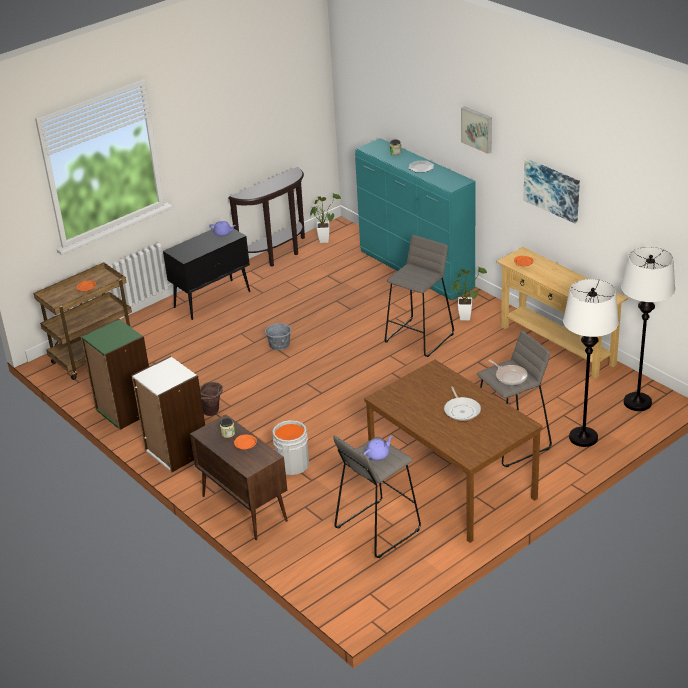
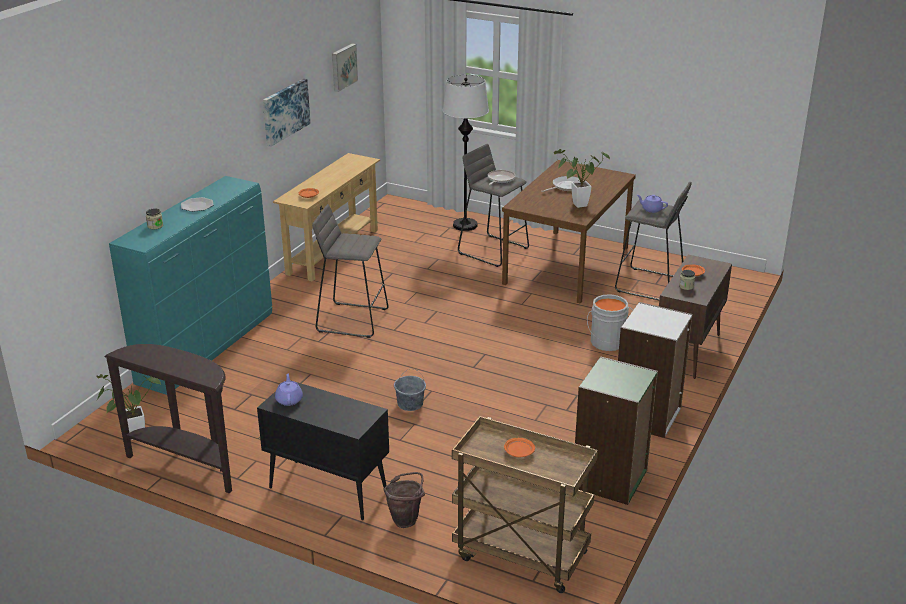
camera: 115 degrees left, 5 degrees down
brown bucket [200,382,223,416] -> brown bucket moved to [383,472,425,528]
potted plant [451,267,487,321] -> potted plant moved to [554,149,610,208]
picture [461,106,492,154] -> picture moved to [332,43,358,92]
white floor lamp [621,247,675,411] -> none

